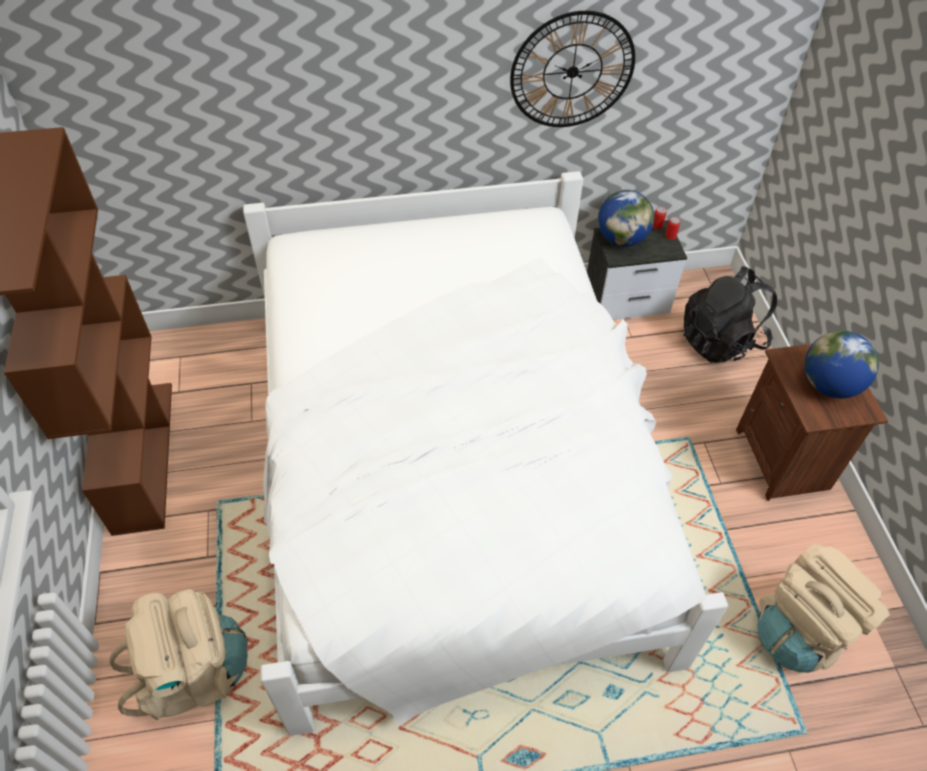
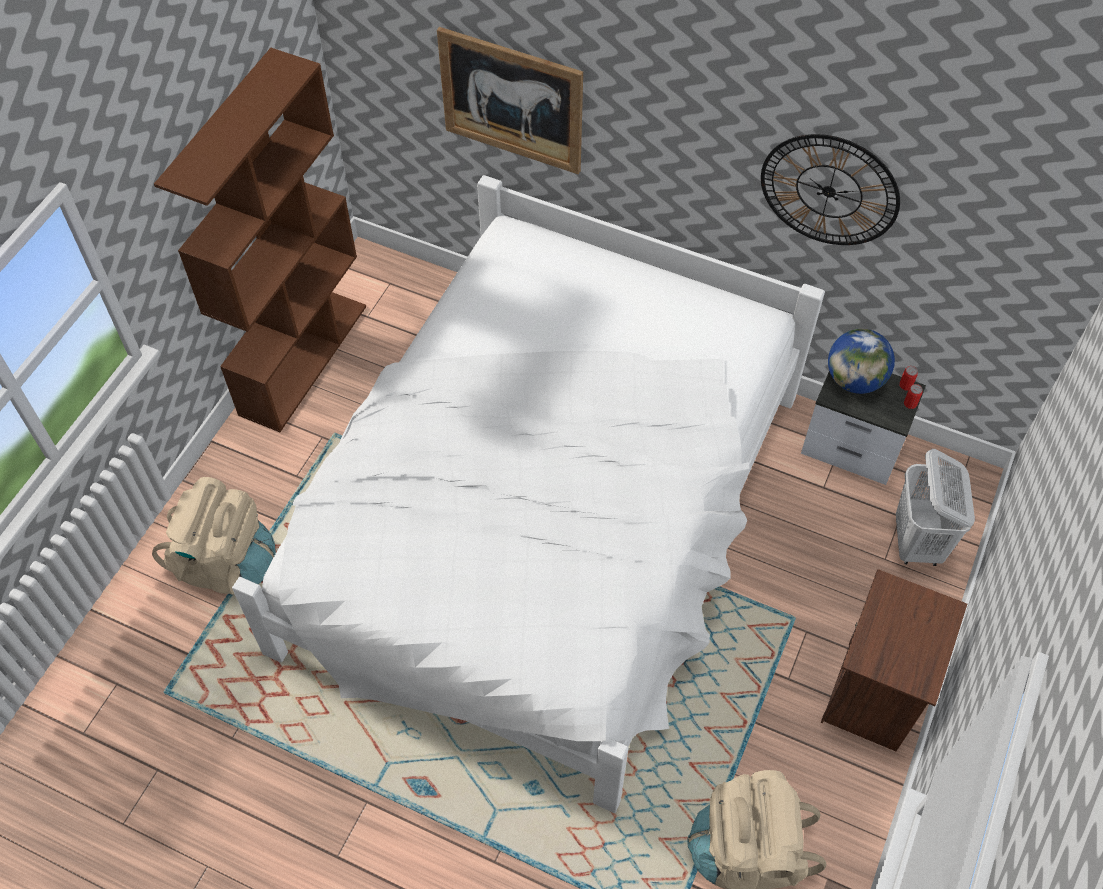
camera: 35 degrees right, 5 degrees up
black backpack [683,266,777,362] -> white laundry basket [896,449,975,566]
globe [805,331,879,398] -> none
none -> picture [437,27,583,174]

